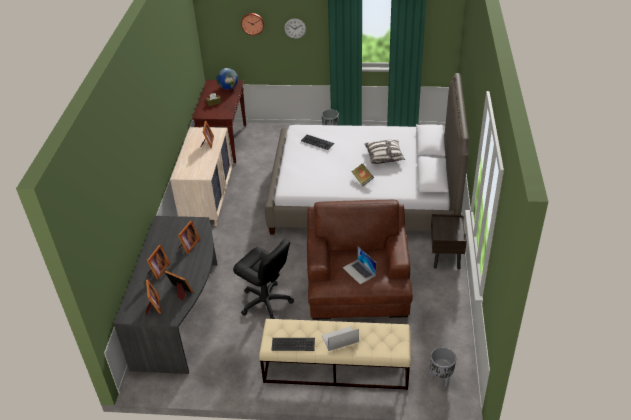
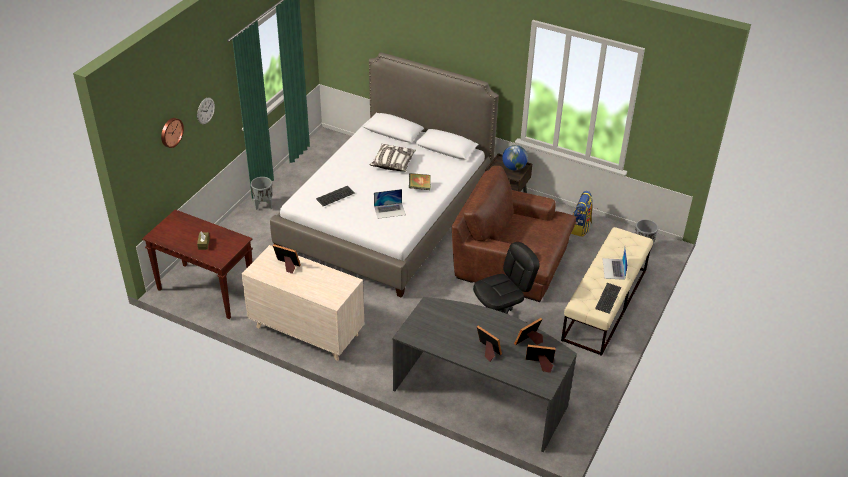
camera: 70 degrees left, 0 degrees up
picture frame [178,221,200,254] -> none
globe [217,68,238,90] -> globe moved to [502,145,528,171]
laptop [343,247,376,285] -> laptop moved to [374,189,406,219]
none -> backpack [571,191,593,237]

